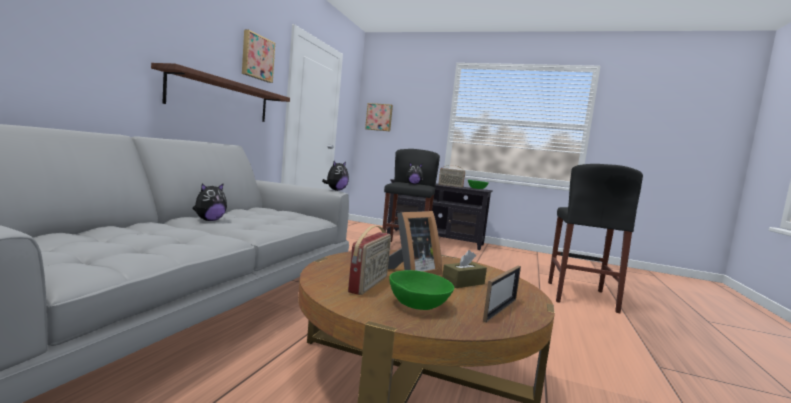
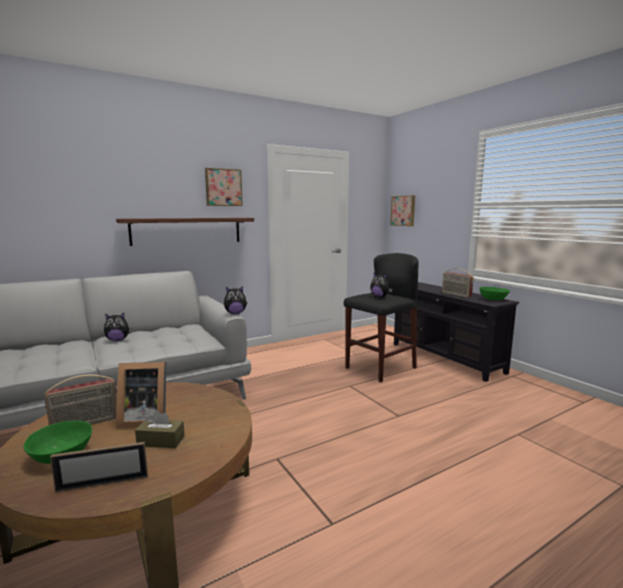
camera: 40 degrees right, 5 degrees up
black stool [548,164,643,313] -> none

